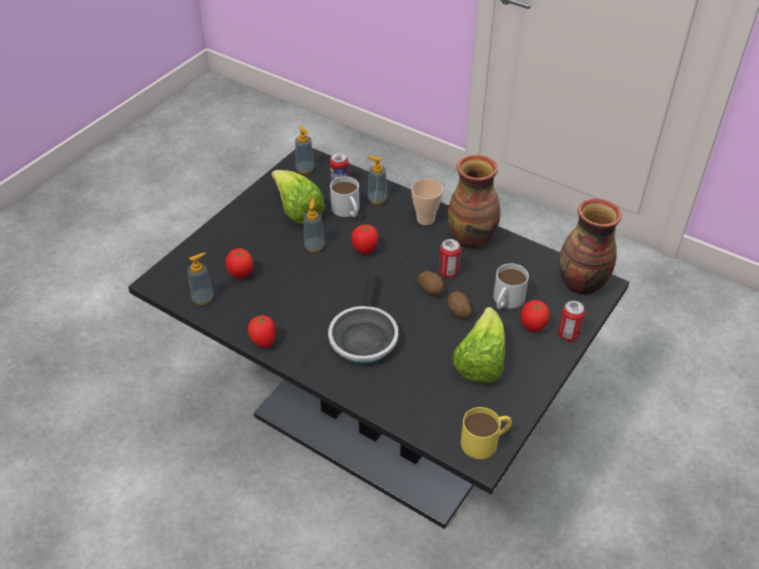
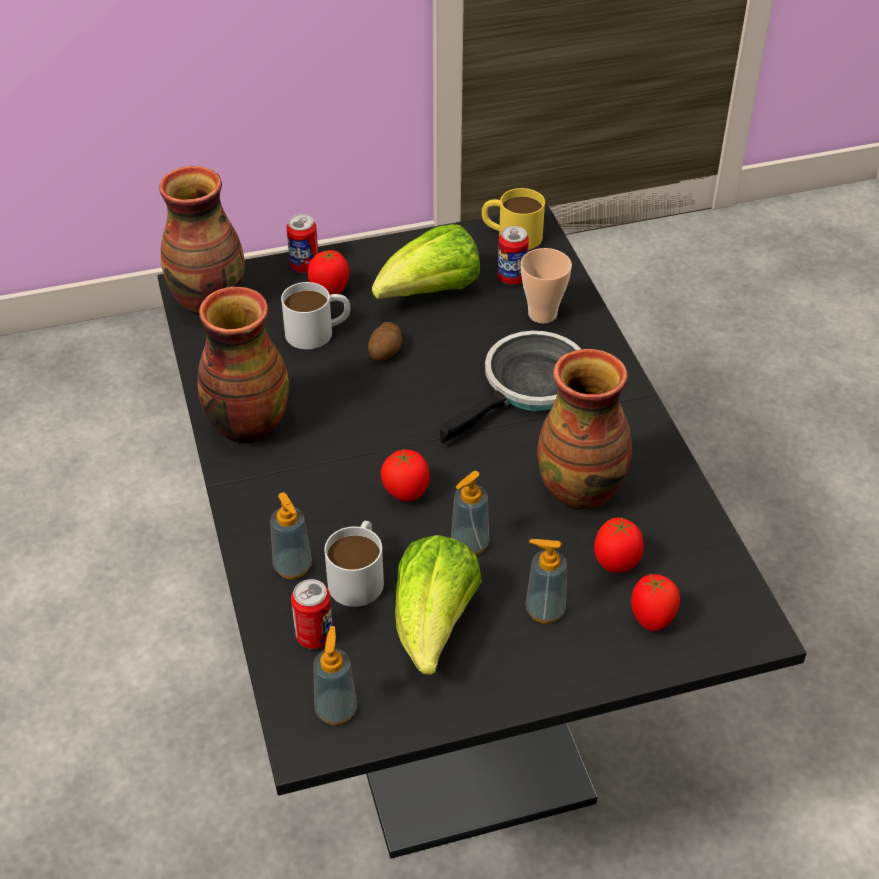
camera: 140 degrees left, 0 degrees up
soap dispenser [187,253,214,305] -> soap dispenser moved to [526,539,567,623]
tomato [248,315,276,348] -> tomato moved to [631,573,680,631]
cup [411,179,443,225] -> cup moved to [520,248,572,323]
potato [418,271,444,296] -> none
can [439,239,461,278] -> can moved to [498,226,529,285]
none -> vase [538,349,632,510]

